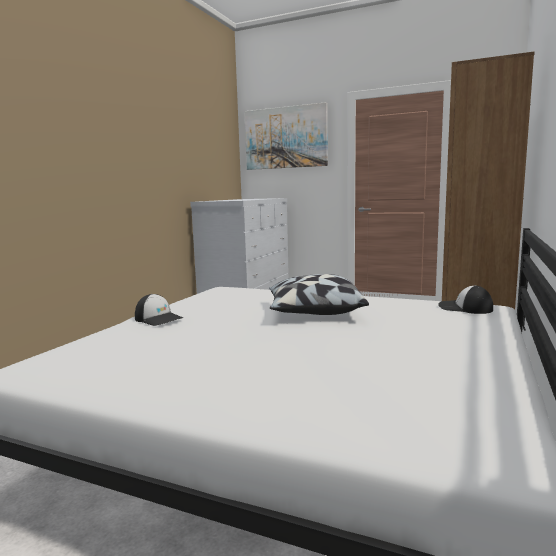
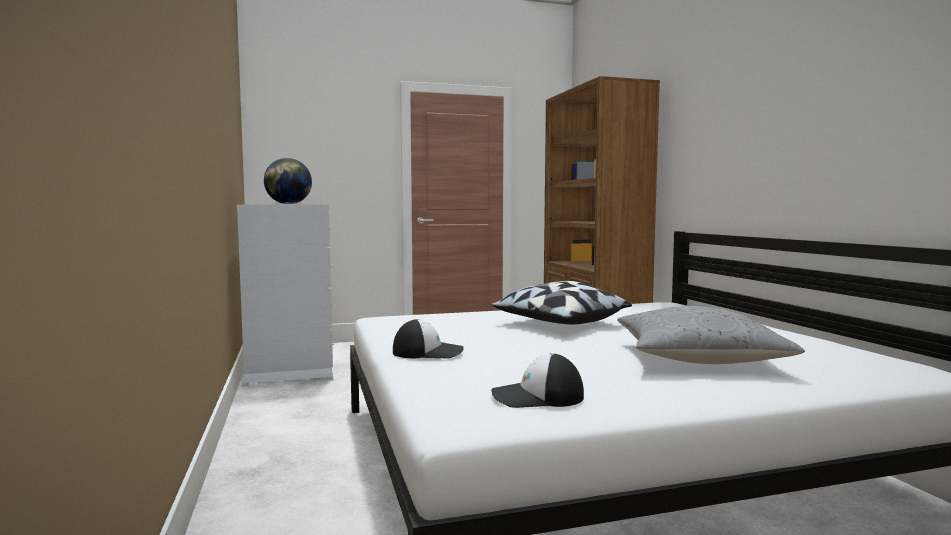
camera: 40 degrees left, 5 degrees down
picture [245,102,328,170] -> none
cap [438,285,493,314] -> cap moved to [491,353,584,408]
none -> globe [264,158,312,204]
none -> grey pillow [617,306,805,364]

